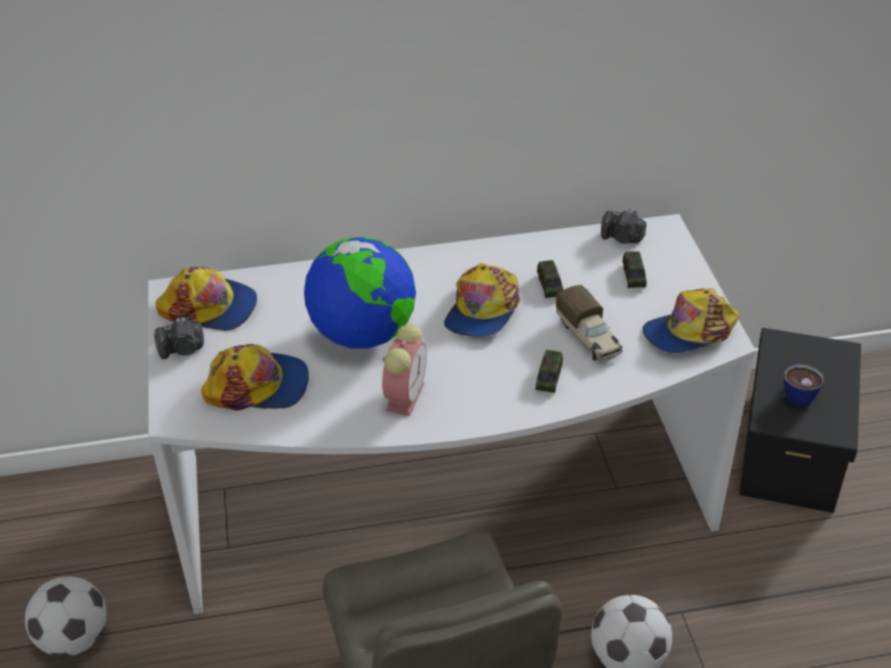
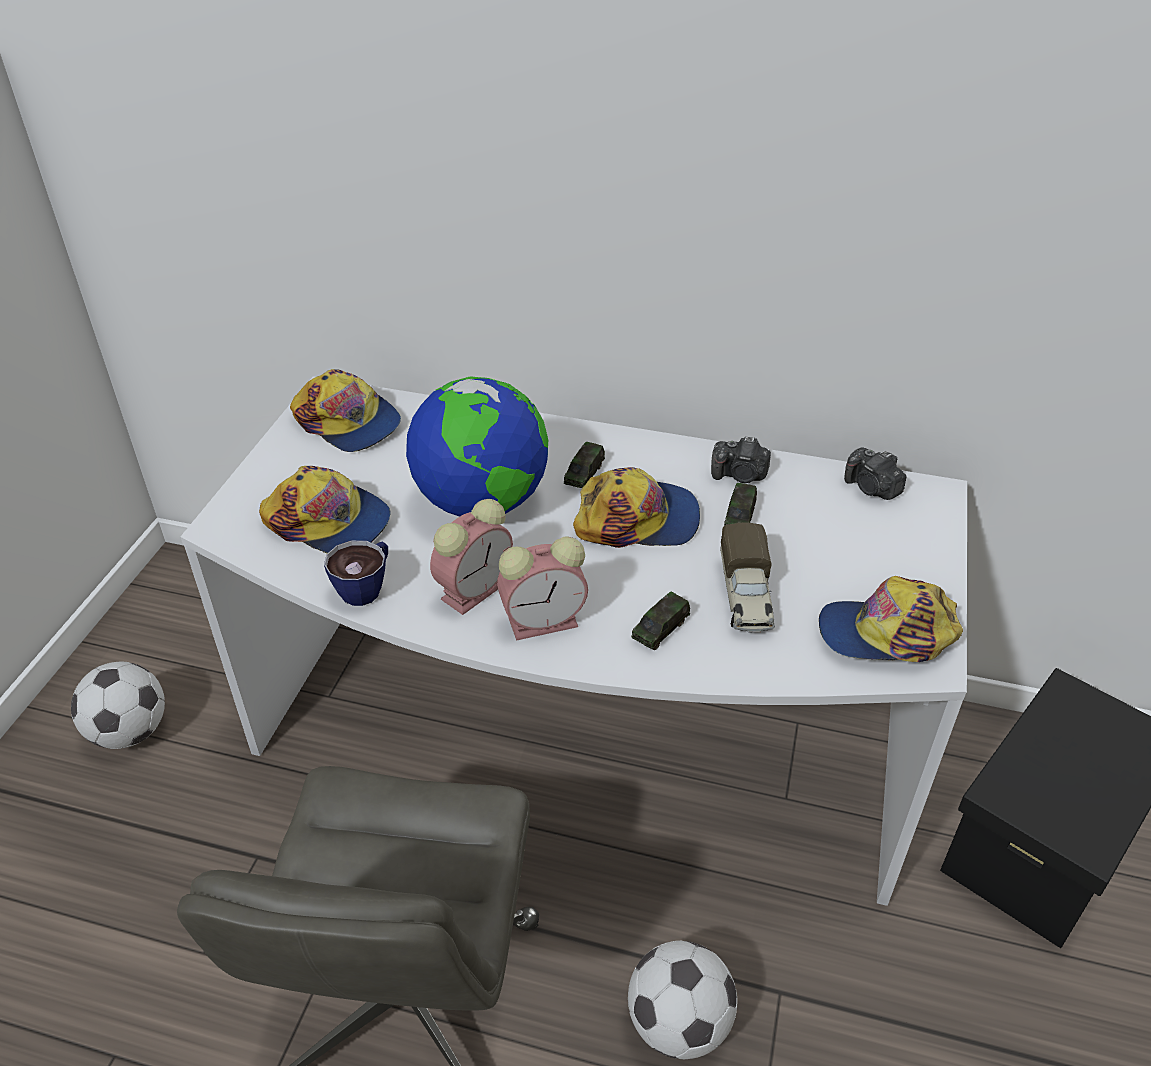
camera: 25 degrees right, 0 degrees up
camera [154,317,204,359] -> camera moved to [711,436,771,483]
cap [444,263,520,337] -> cap turned 135 degrees counterclockwise [573,467,700,548]
toy car [622,251,647,288] -> toy car moved to [564,442,605,488]
cup [784,363,824,407] -> cup moved to [324,540,388,606]
none -> alarm clock [497,537,588,641]

